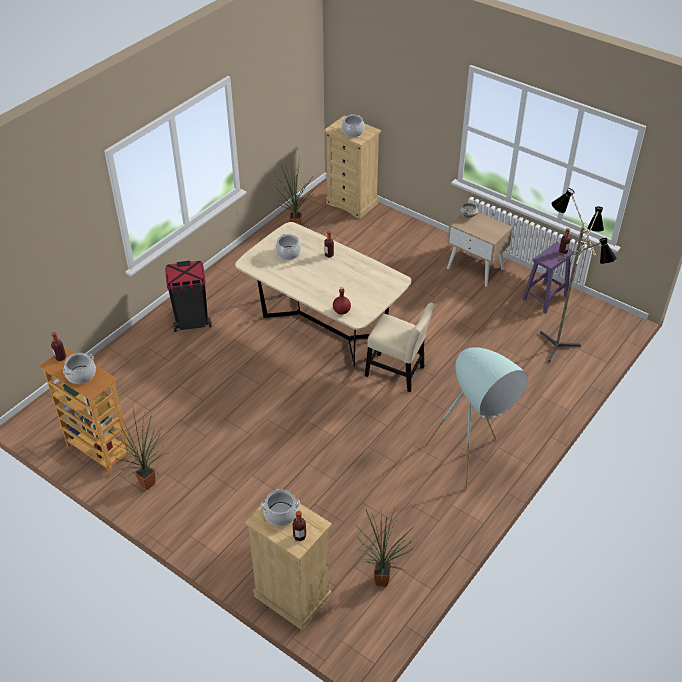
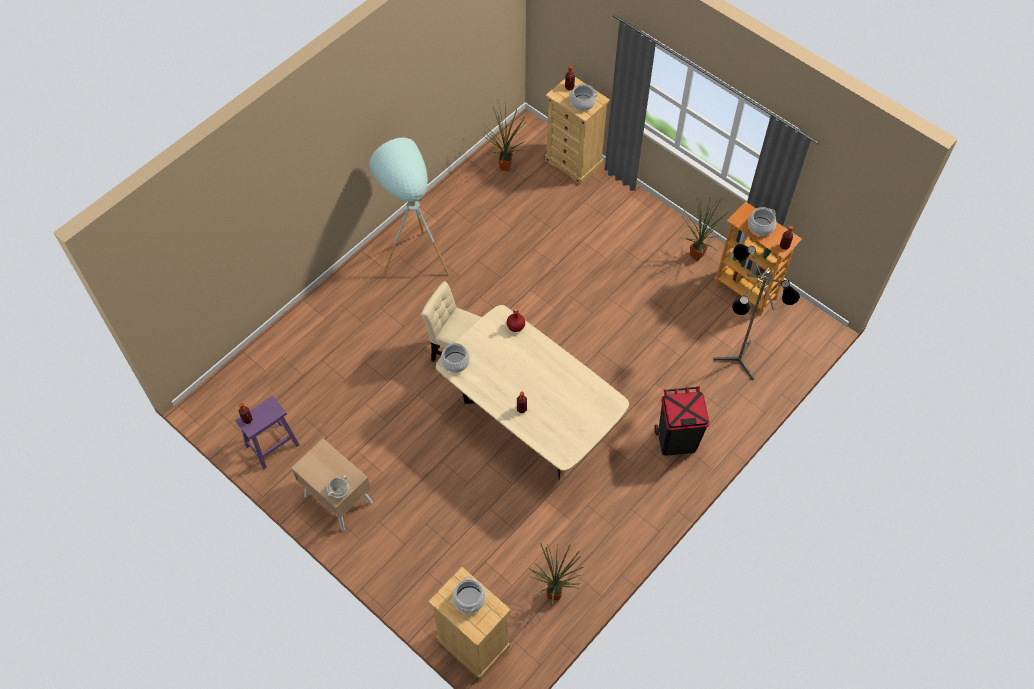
camera: 175 degrees left, 15 degrees up
cooking pot [275,234,301,260] -> cooking pot moved to [441,341,470,373]
floor lamp [540,188,617,362] -> floor lamp moved to [714,244,800,380]

